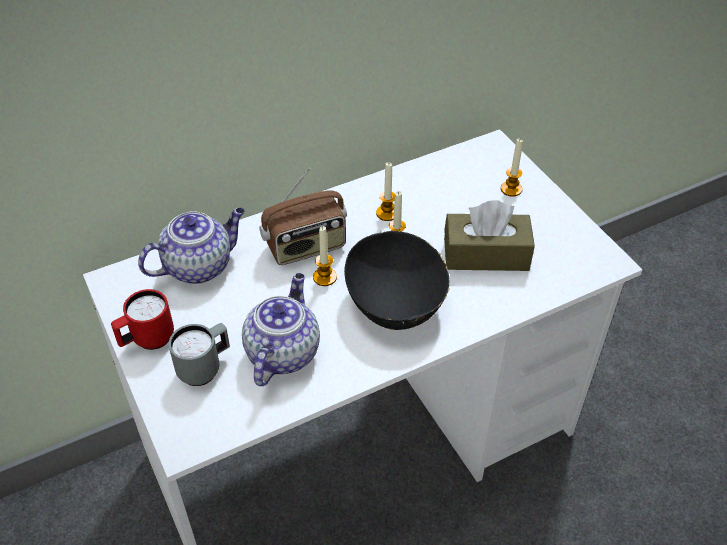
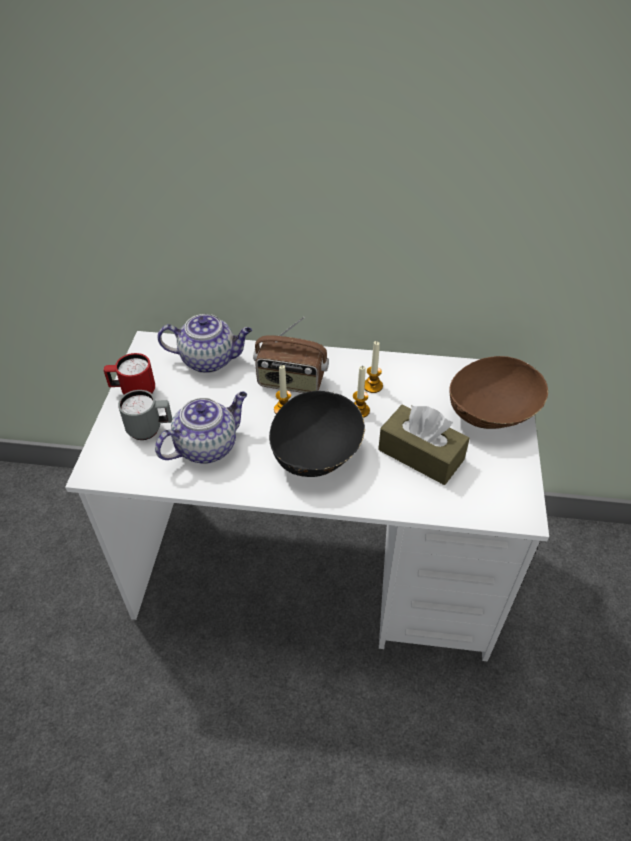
camera: 35 degrees right, 0 degrees up
candle [501,139,523,197] -> brown bowl [450,356,548,429]

